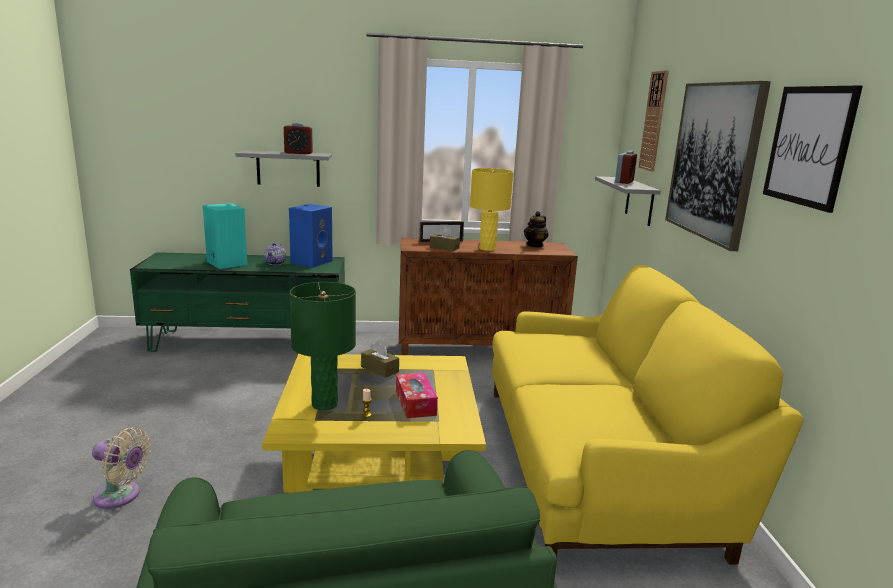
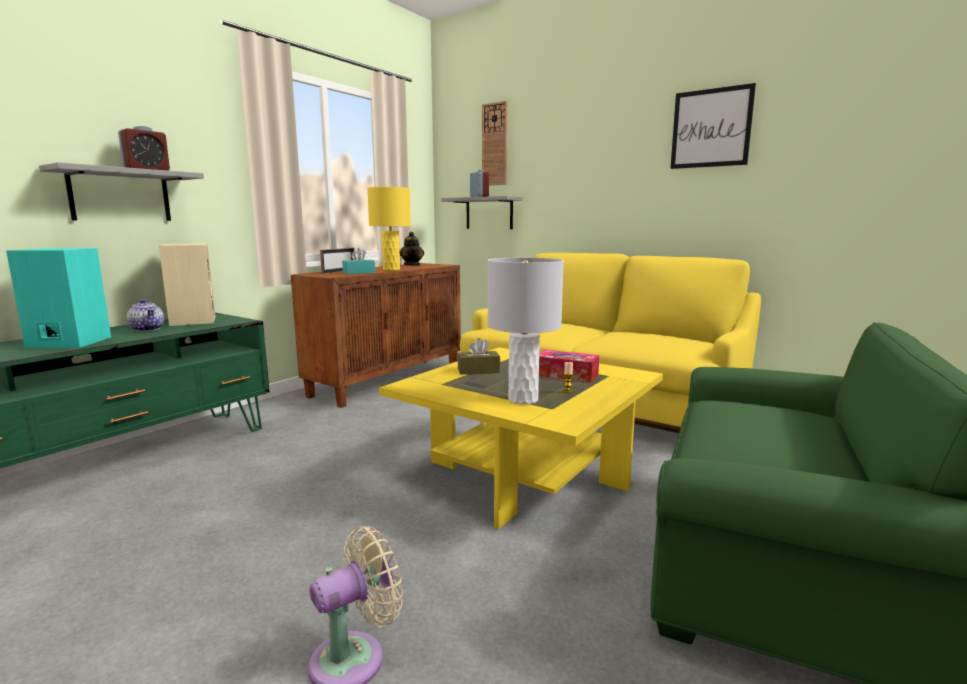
camera: 50 degrees left, 5 degrees down
blue speaker [289,204,333,268] -> beige speaker [159,243,216,326]
green table lamp [290,282,356,410] -> grey table lamp [488,258,564,404]
brown tissue box [430,226,460,251] -> turquoise tissue box [342,248,375,274]
picture [665,81,771,251] -> none

